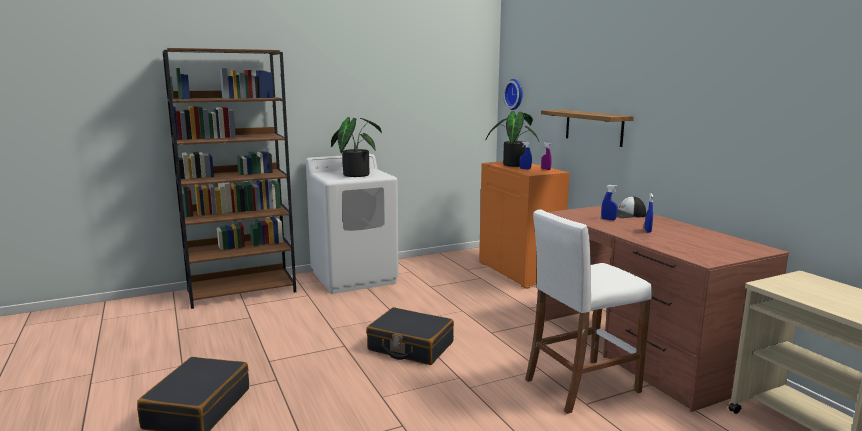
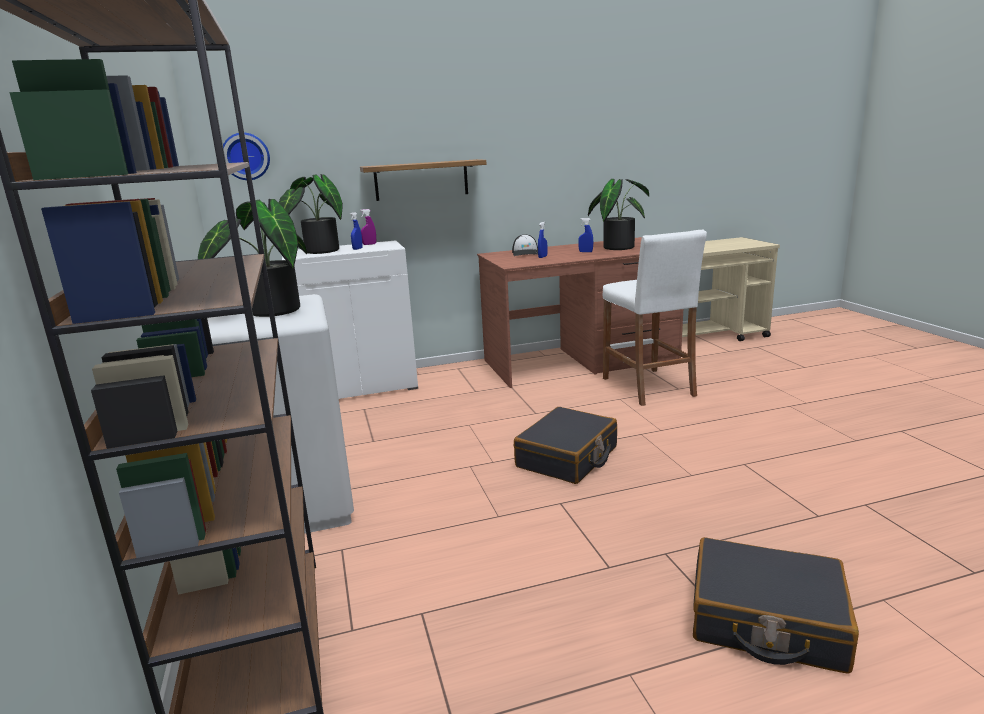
camera: 80 degrees left, 5 degrees up
orange cabinet [479,161,569,289] -> white cabinet [282,240,418,399]
none -> potted plant [588,179,649,250]

